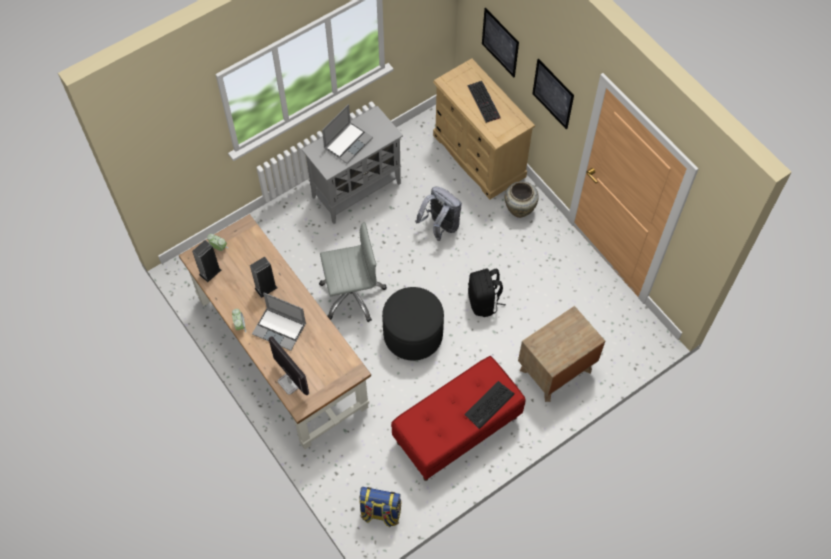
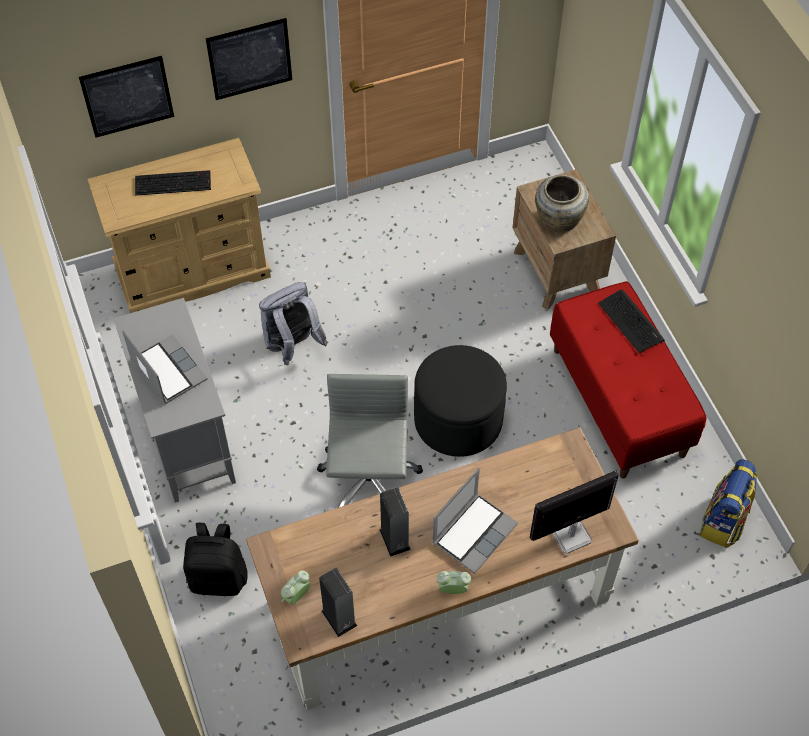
camera: 75 degrees left, 5 degrees down
black backpack [468,268,506,317] -> black backpack moved to [183,523,248,596]
beige vase [505,181,539,218] -> beige vase moved to [535,175,589,233]

